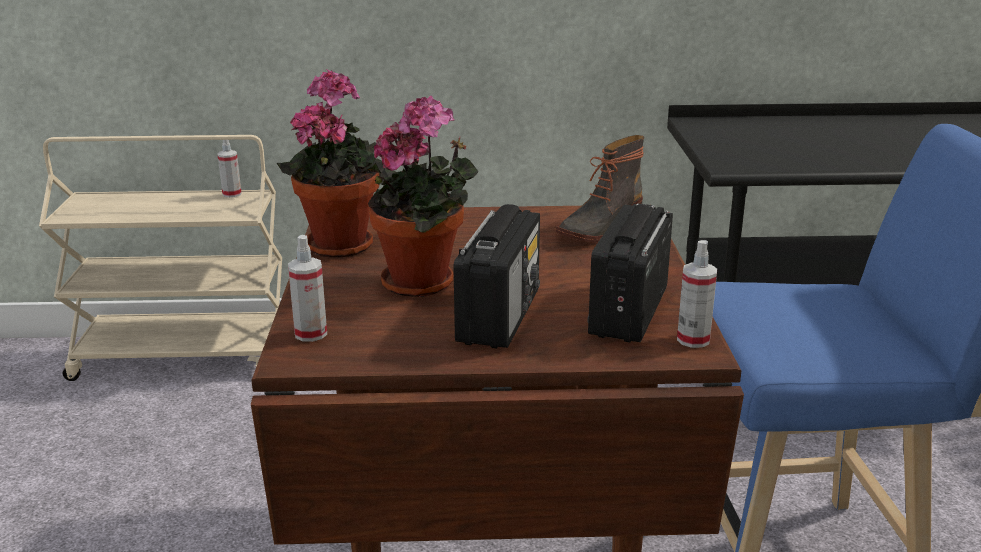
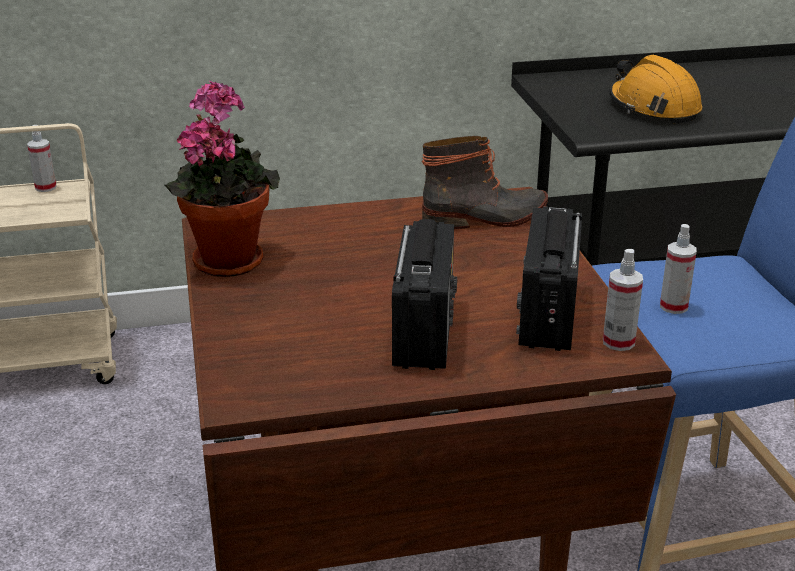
camera: 10 degrees left, 5 degrees up
spray bottle [288,235,327,342] -> spray bottle moved to [660,224,697,314]
potted plant [368,96,479,297] -> none
boot [556,135,644,242] -> boot turned 135 degrees counterclockwise [422,136,548,230]
none -> orange hard hat [609,55,702,124]

